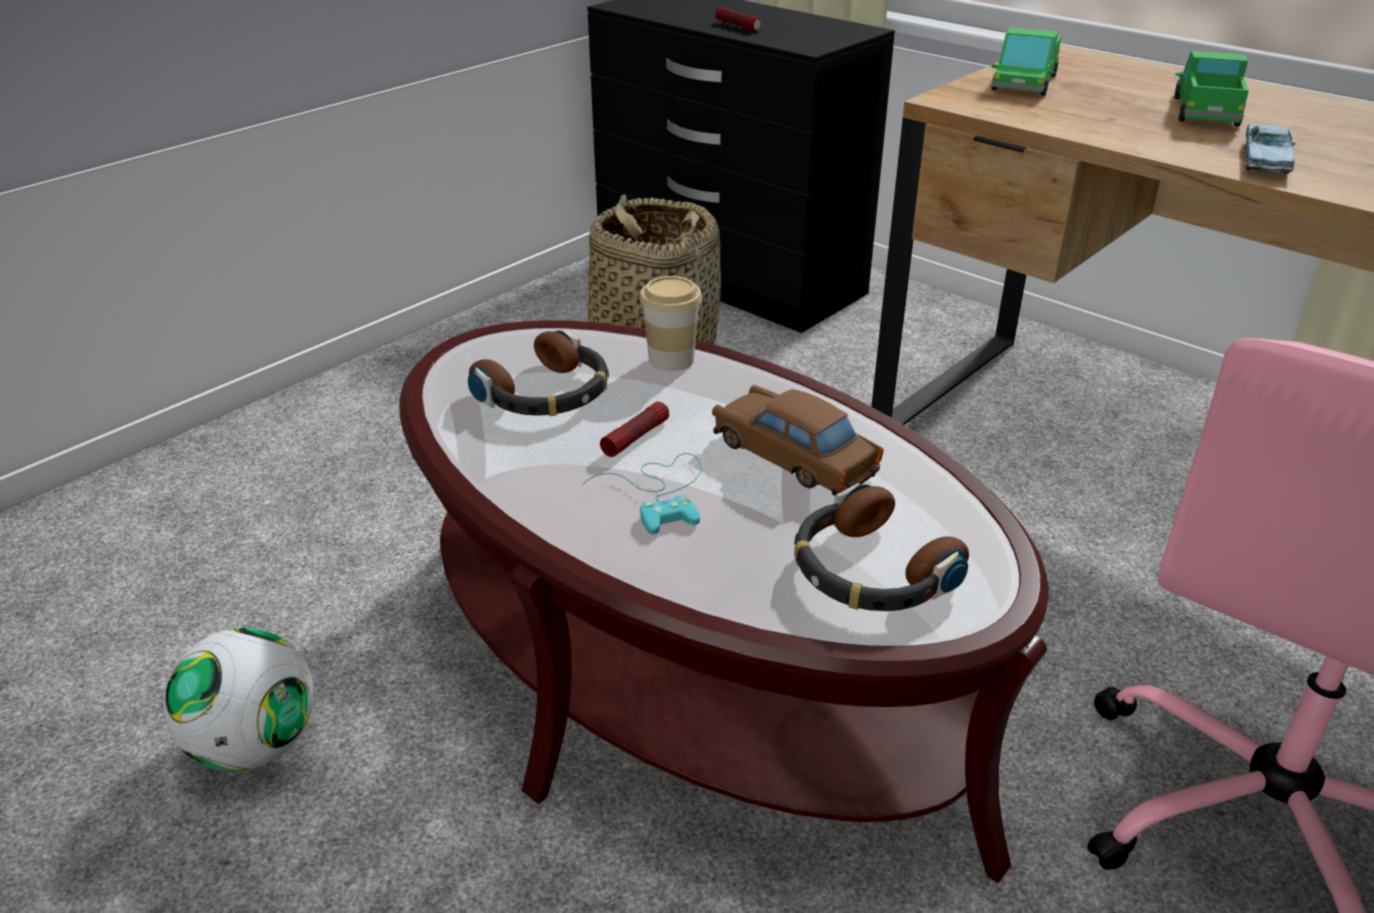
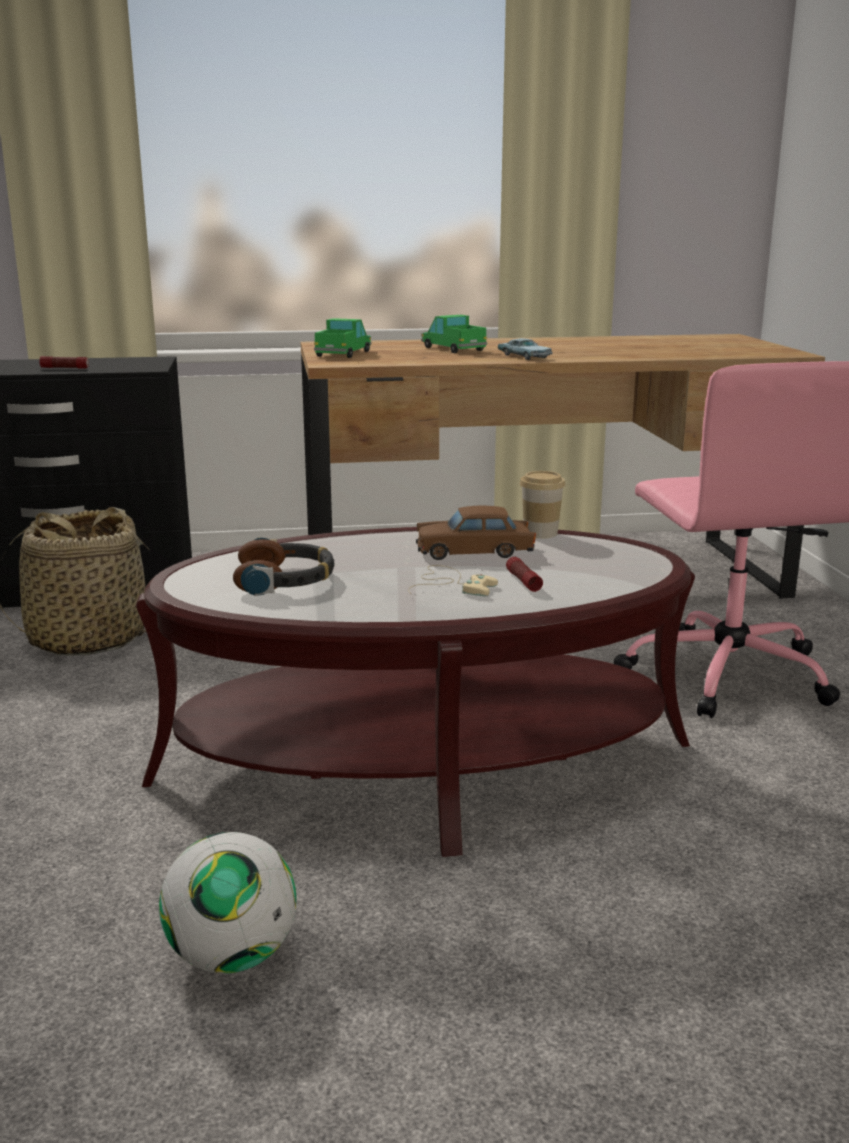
camera: 50 degrees left, 15 degrees down
turquoise game controller [583,453,702,535] -> beige game controller [408,565,498,596]
flashlight [600,402,669,457] -> flashlight moved to [506,557,543,592]
cup [640,276,702,371] -> cup moved to [520,471,565,539]
headphones [794,483,969,611] -> none
toy truck [991,27,1061,96] -> toy truck turned 135 degrees counterclockwise [314,318,371,358]

